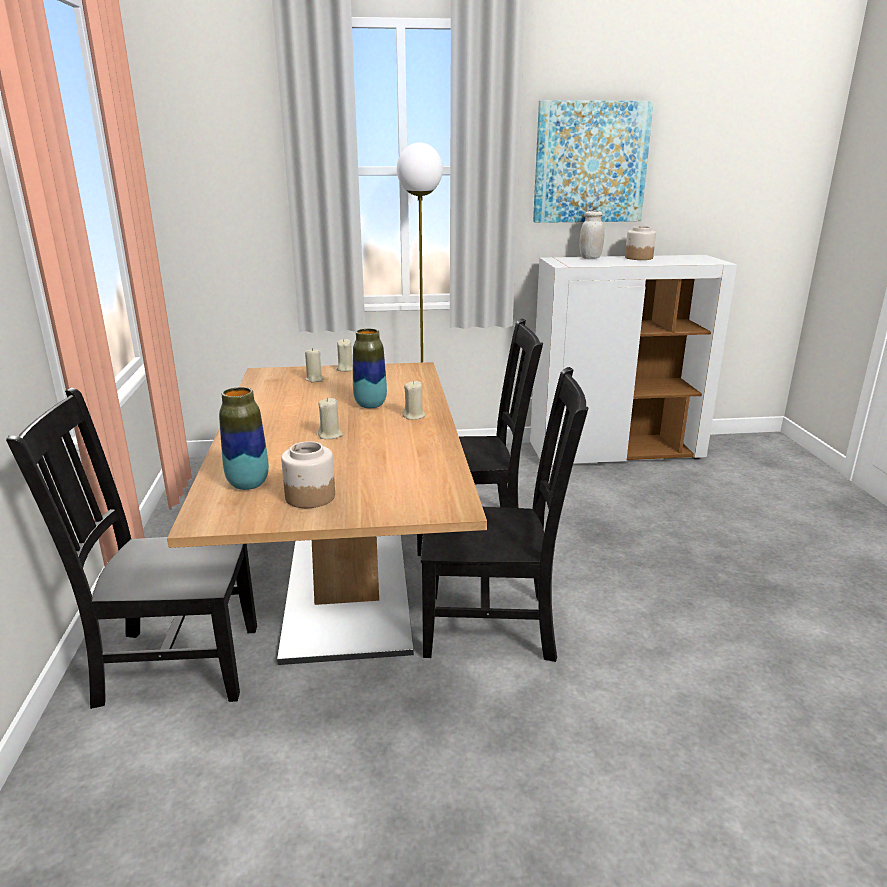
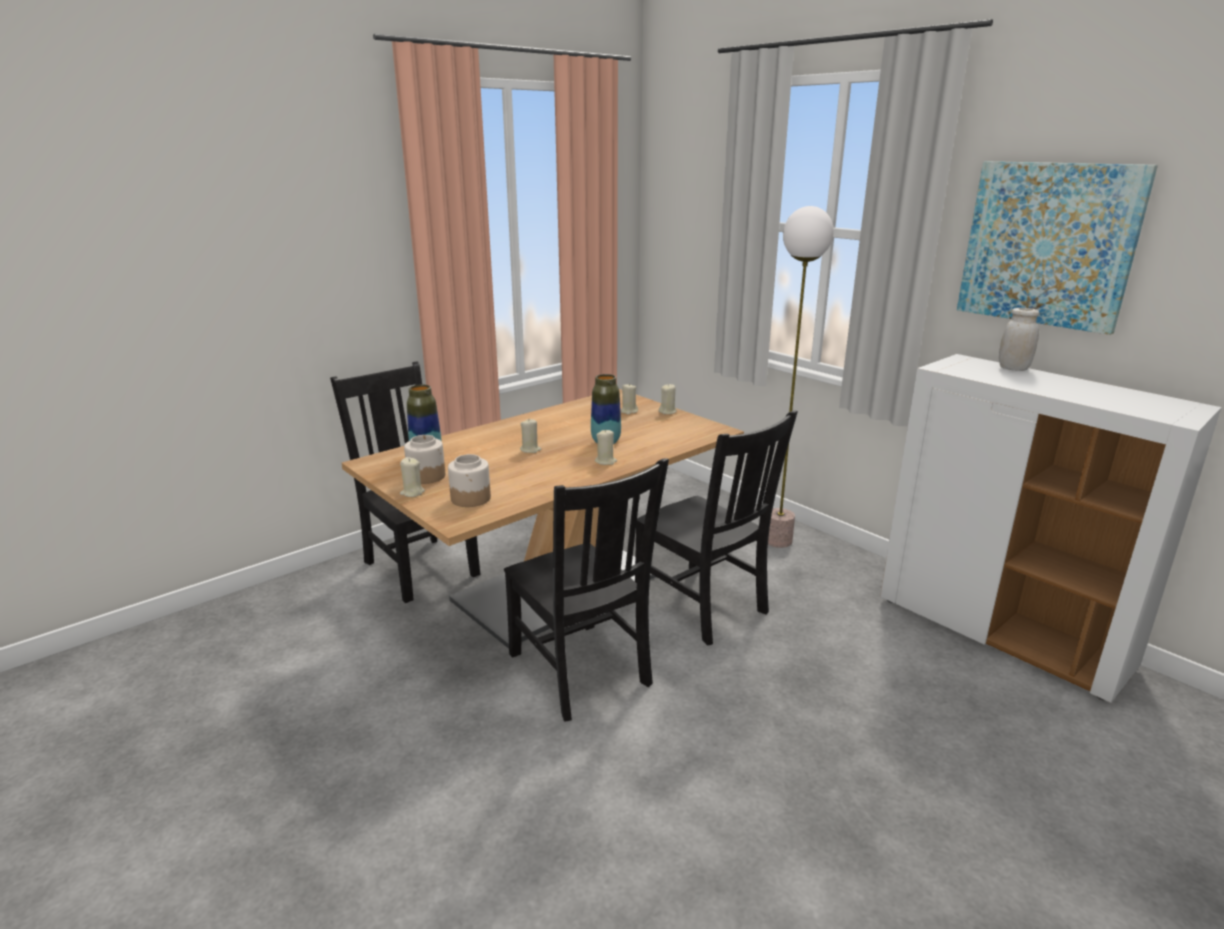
camera: 55 degrees right, 0 degrees up
jar [625,226,656,260] -> jar moved to [448,454,491,507]
none -> beige candle [400,457,425,497]

